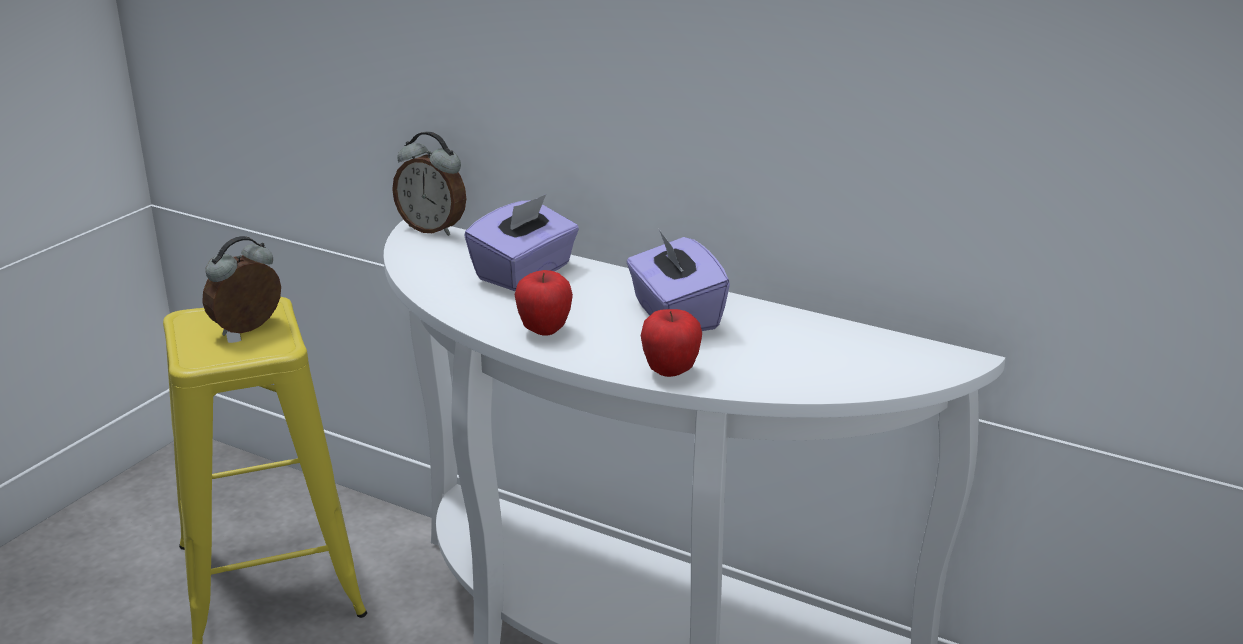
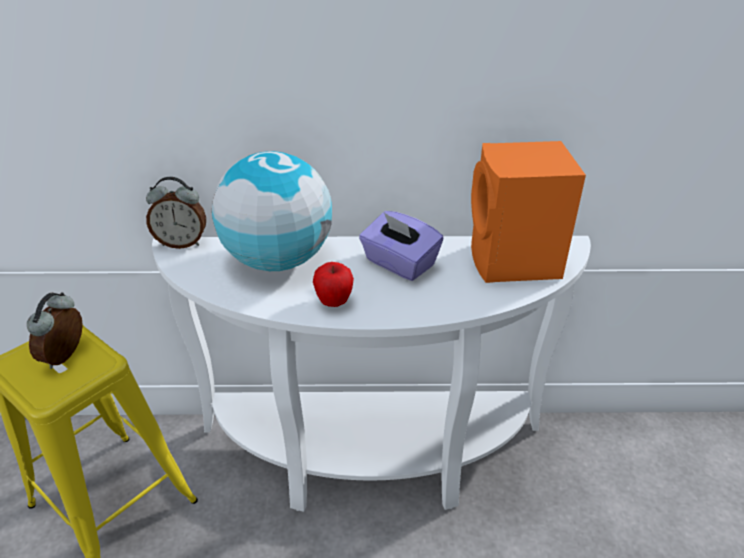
camera: 30 degrees left, 10 degrees up
purple tissue box [464,194,579,291] -> globe [212,151,332,271]
apple [641,309,702,377] -> none
none -> orange speaker [471,141,586,283]

